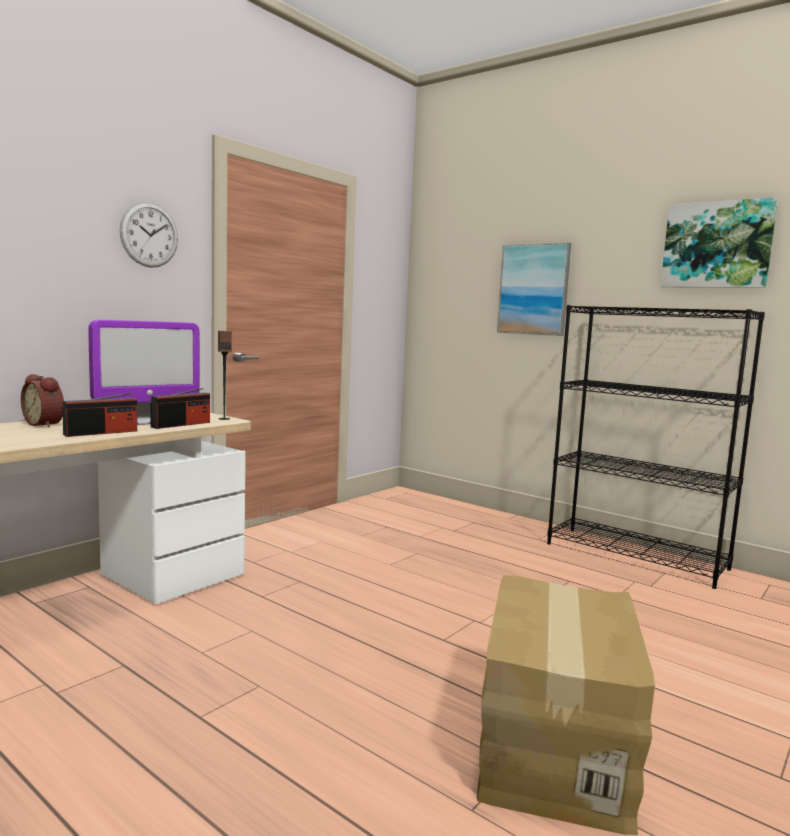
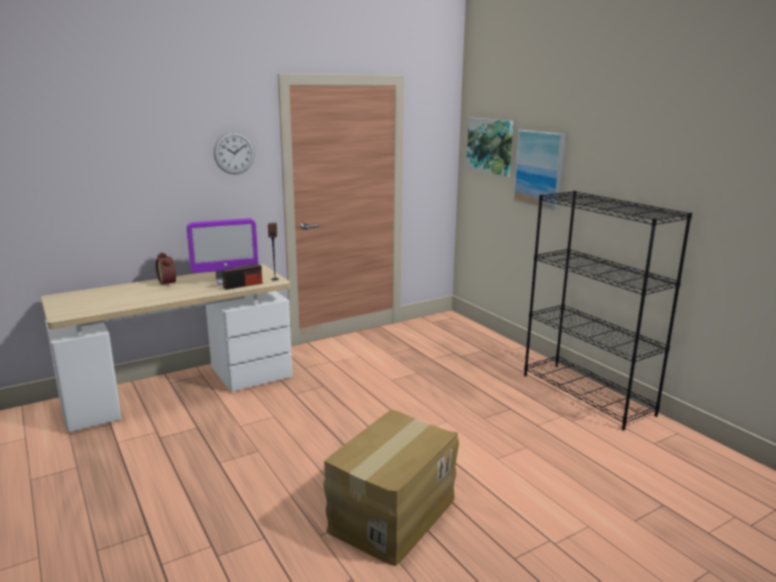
camera: 20 degrees right, 10 degrees up
radio [62,393,137,437] -> none
picture [661,197,778,288] -> picture moved to [466,118,513,177]

